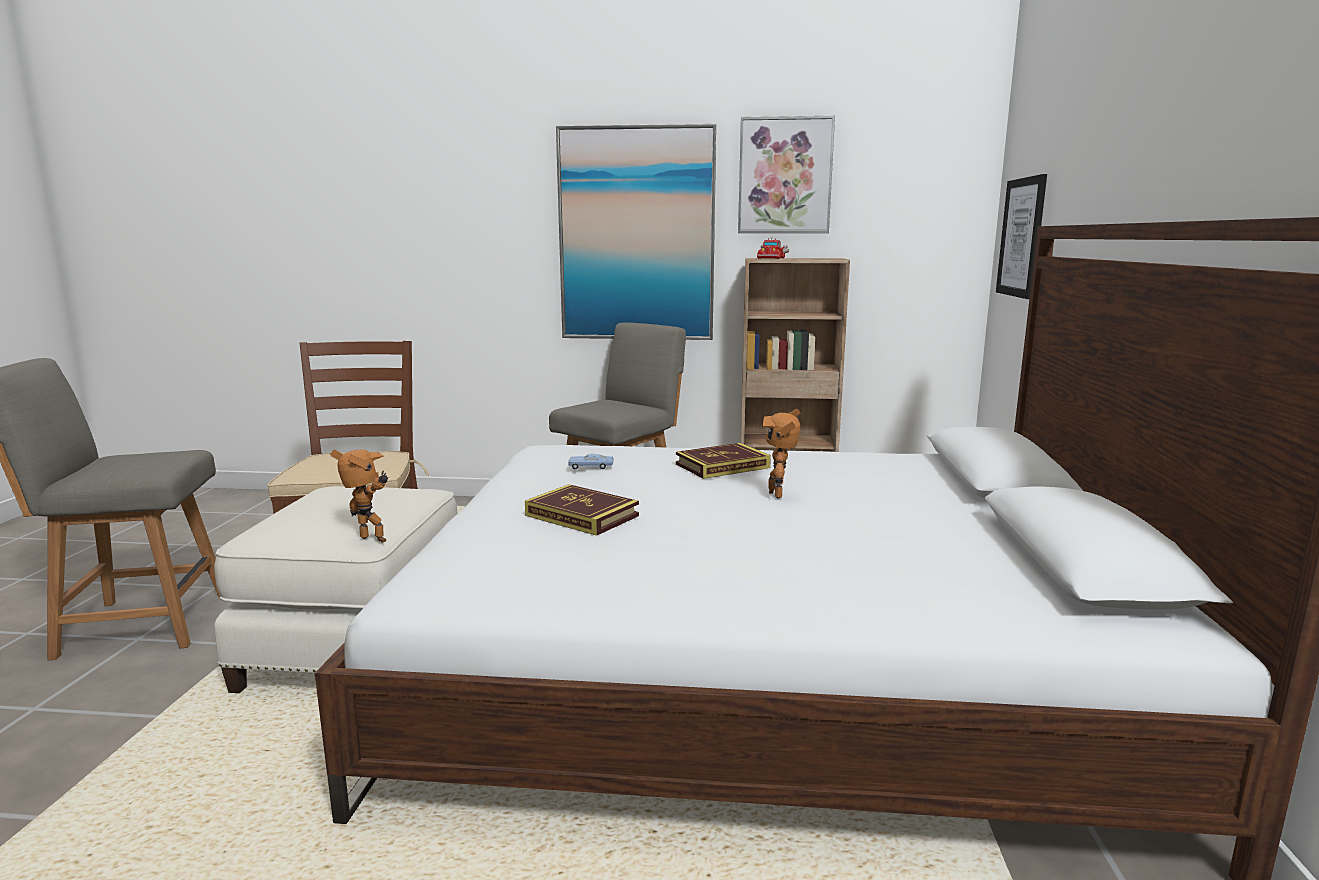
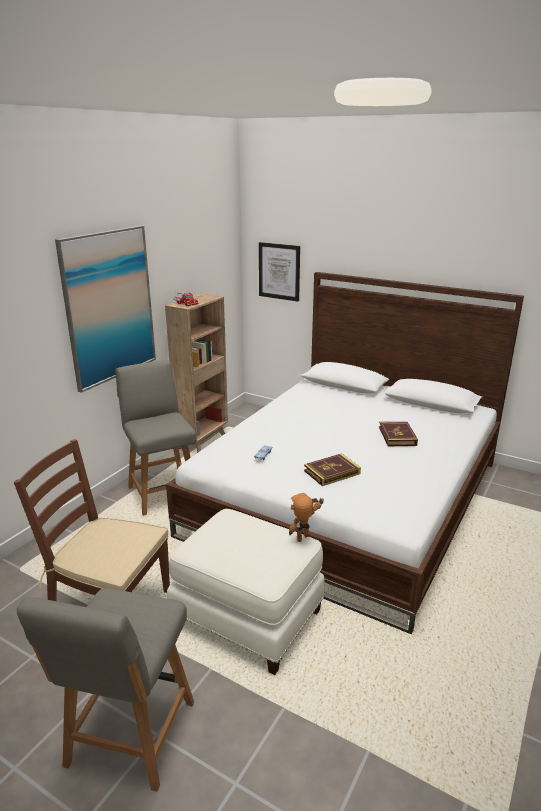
camera: 65 degrees left, 10 degrees up
book [676,443,771,479] -> book moved to [379,421,418,447]
picture [738,116,835,233] -> none
toy robot [762,409,800,499] -> none

